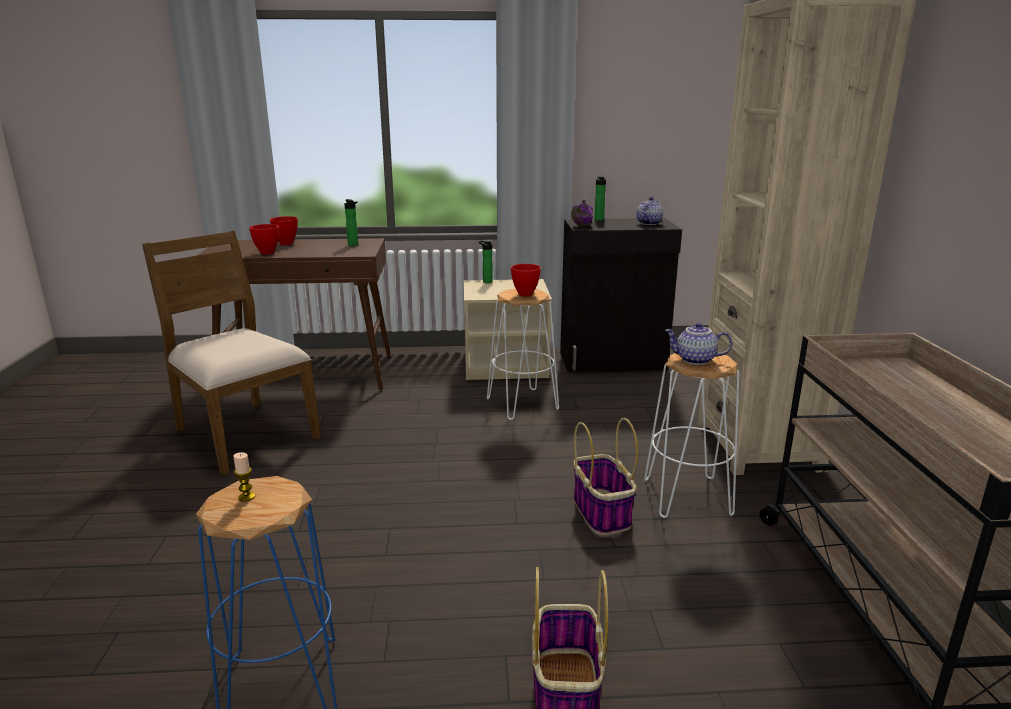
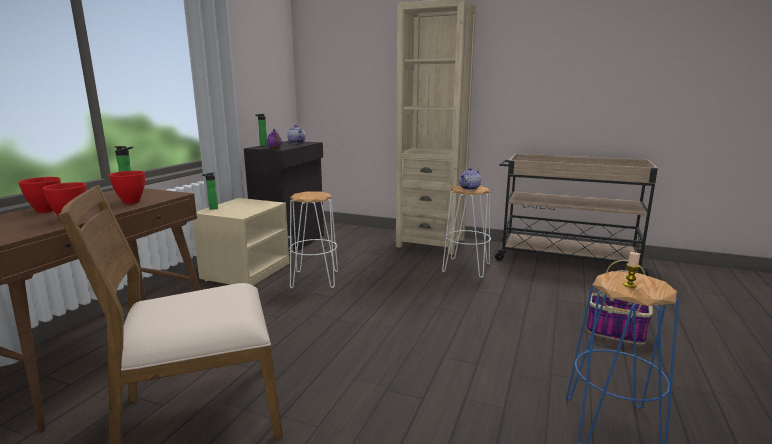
camera: 65 degrees left, 5 degrees down
red bowl [511,264,541,297] -> red bowl moved to [109,171,145,204]
basket [574,418,638,535] -> none

